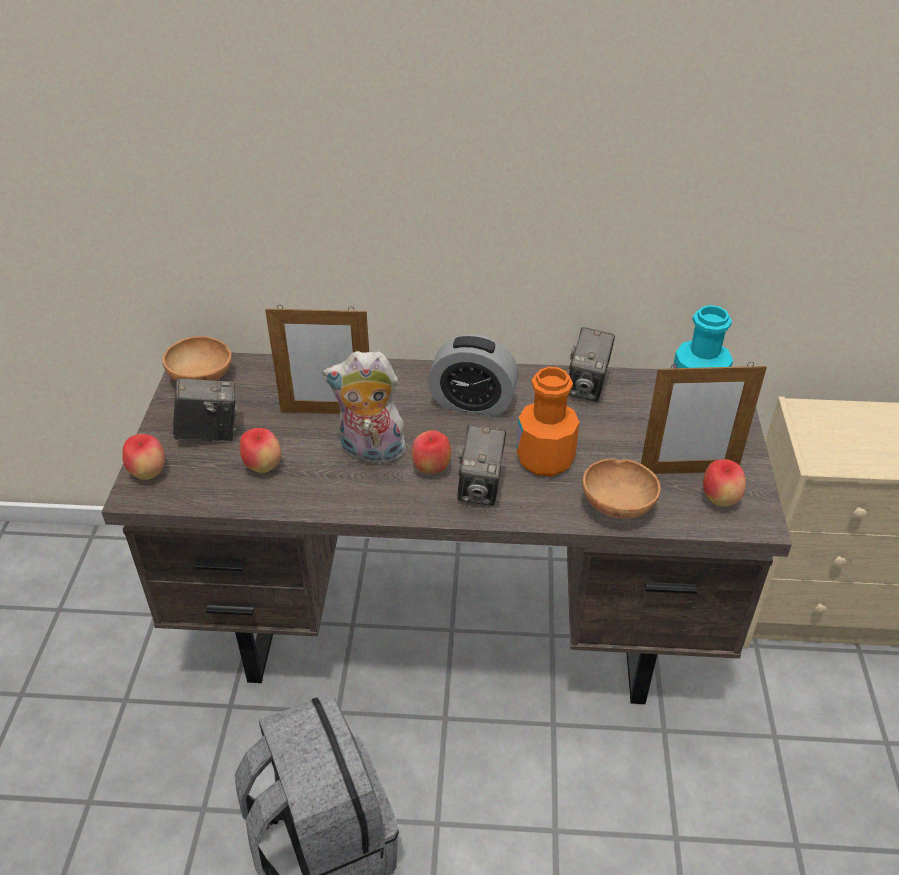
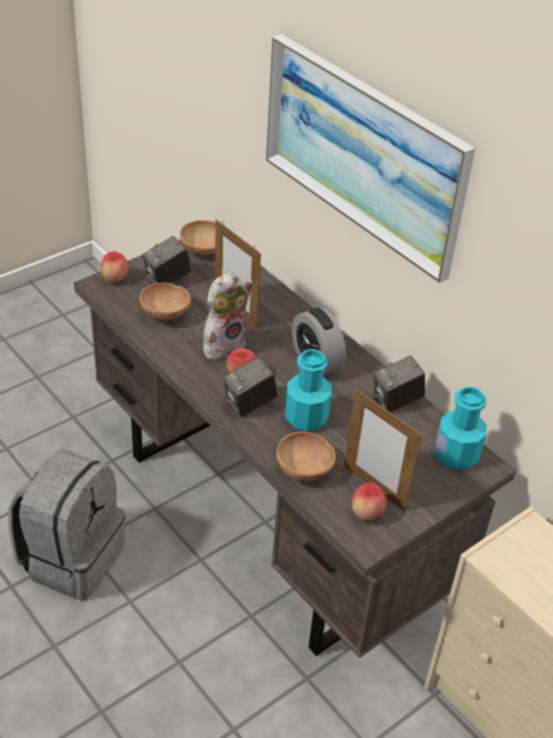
camera: 45 degrees right, 0 degrees up
camera [173,378,237,441] -> camera turned 105 degrees clockwise [142,236,191,283]
apple [239,428,281,473] -> brown bowl [140,283,191,320]
plush toy [323,351,406,465] -> plush toy turned 90 degrees clockwise [203,272,253,362]
orange bottle [516,367,579,476] -> turquoise bottle [285,349,332,432]
none -> picture [266,34,475,283]

